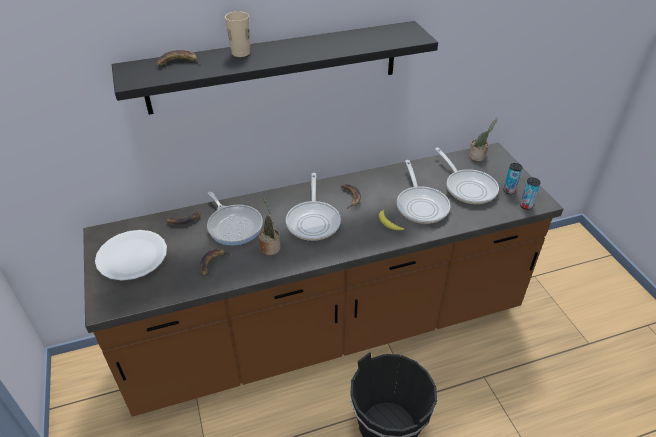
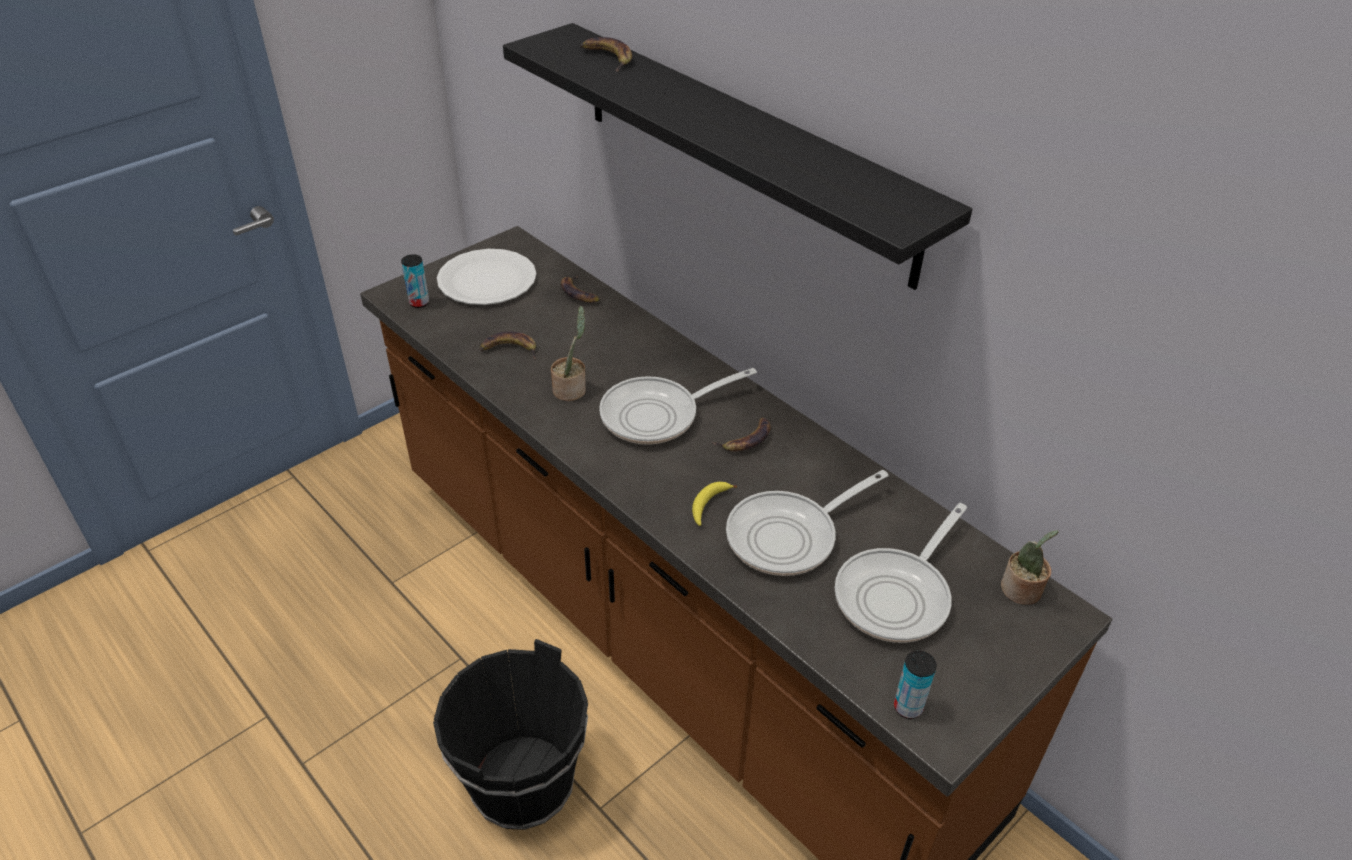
camera: 65 degrees right, 0 degrees up
frying pan [207,192,263,245] -> none
beige cup [225,11,250,57] -> none
can [504,163,523,194] -> can moved to [401,254,429,308]

